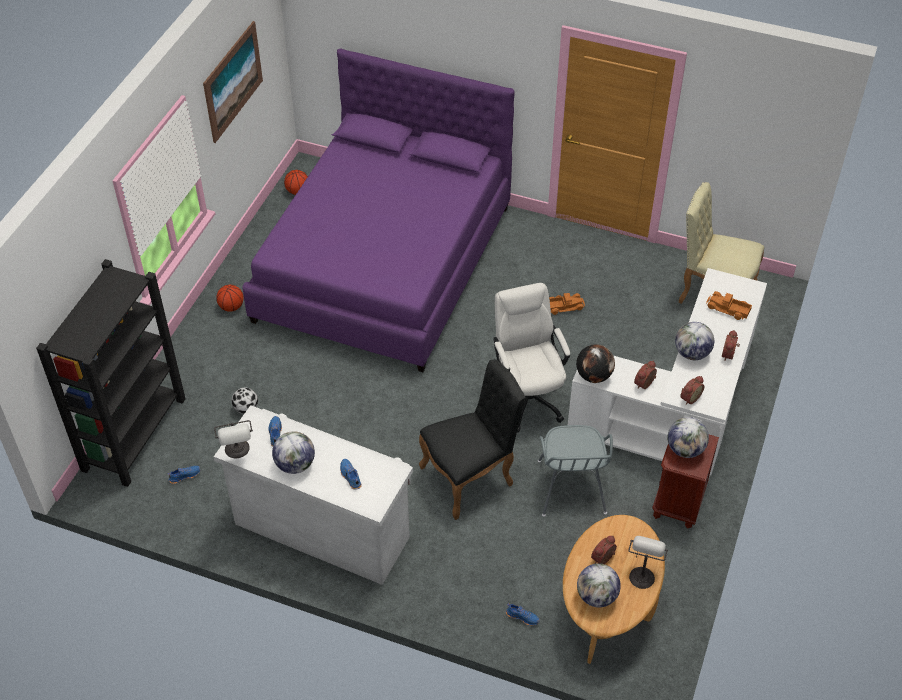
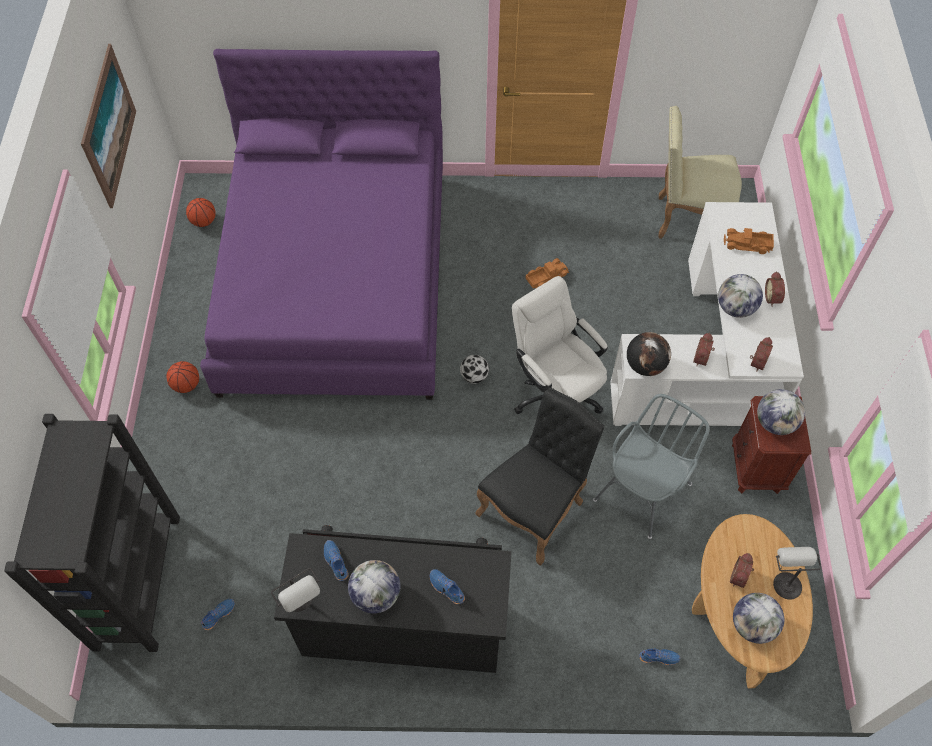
camera: 20 degrees left, 10 degrees up
white dresser [213,405,413,585] -> black dresser [274,525,512,673]
football [231,388,258,414] -> football moved to [460,355,489,384]
grey chair [538,425,613,517] -> grey chair turned 120 degrees counterclockwise [593,394,710,539]

